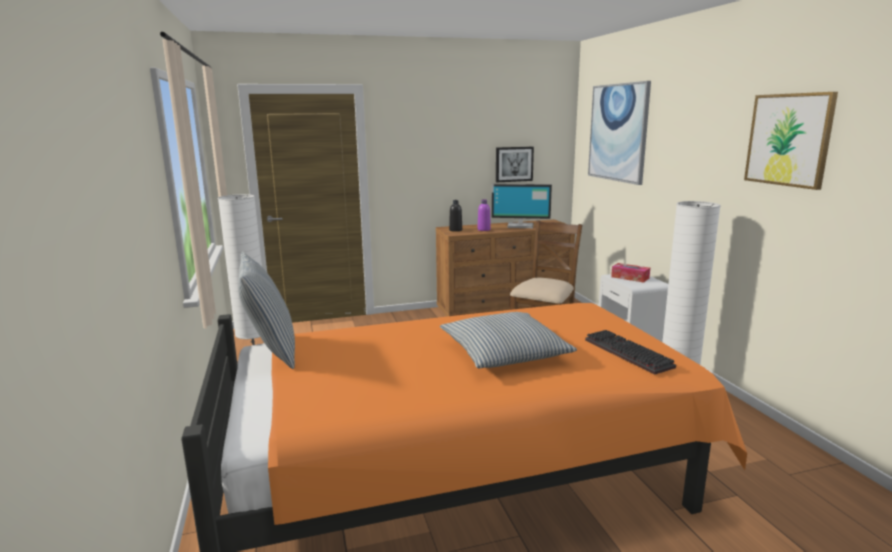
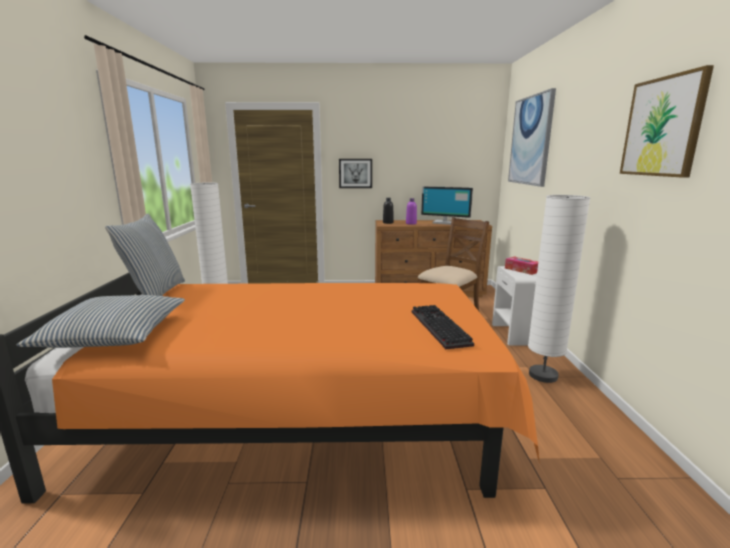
camera: 15 degrees right, 0 degrees up
pillow [440,312,577,368] -> pillow moved to [17,295,185,348]
picture [496,147,534,182] -> picture moved to [339,159,372,188]

